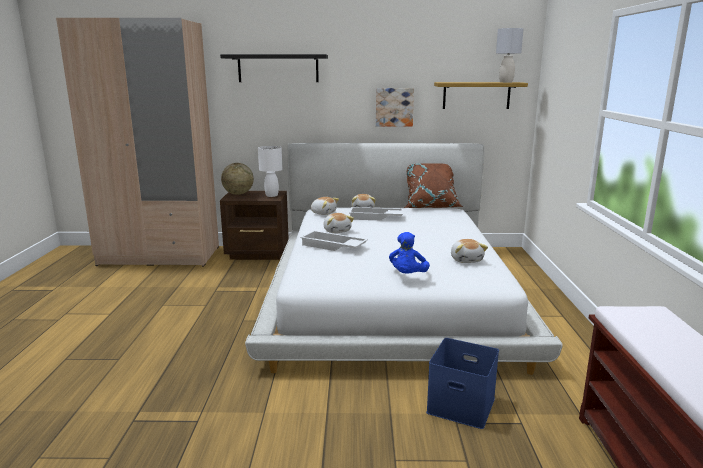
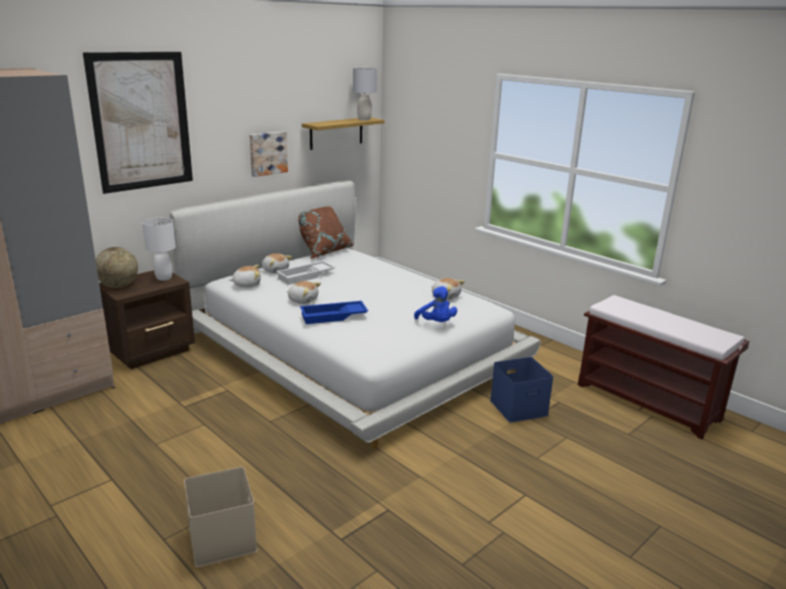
camera: 45 degrees left, 5 degrees up
black shelf [220,54,328,82] -> picture [83,52,193,194]
white tray [300,231,368,251] -> blue tray [300,301,368,324]
none -> beige storage box [184,467,258,567]

